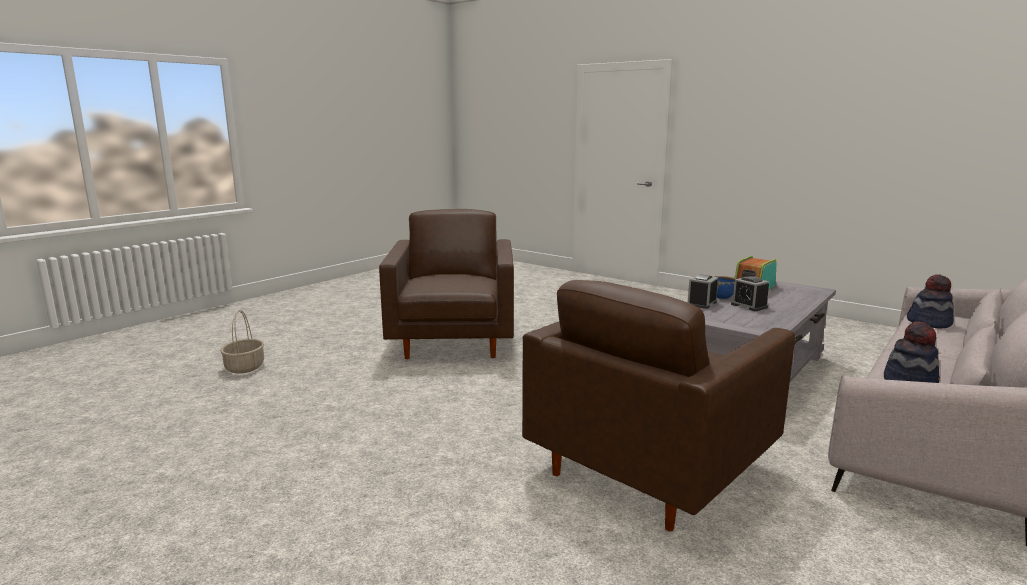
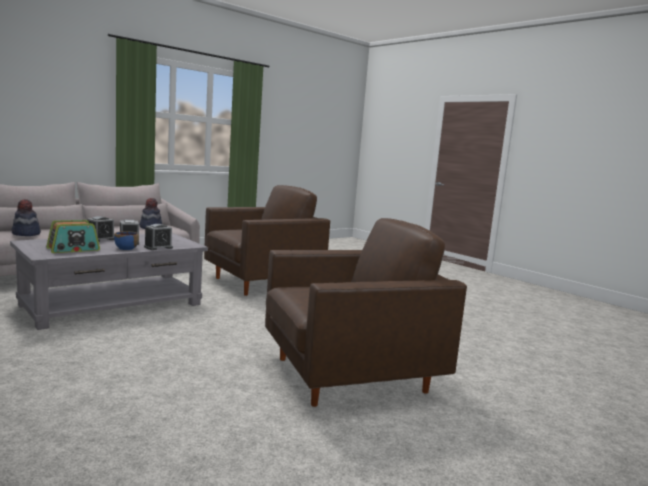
camera: 170 degrees left, 5 degrees down
basket [220,310,264,374] -> none
brown armchair [379,209,514,359] -> brown armchair turned 120 degrees counterclockwise [265,218,467,407]
none -> alarm clock [87,216,114,242]

